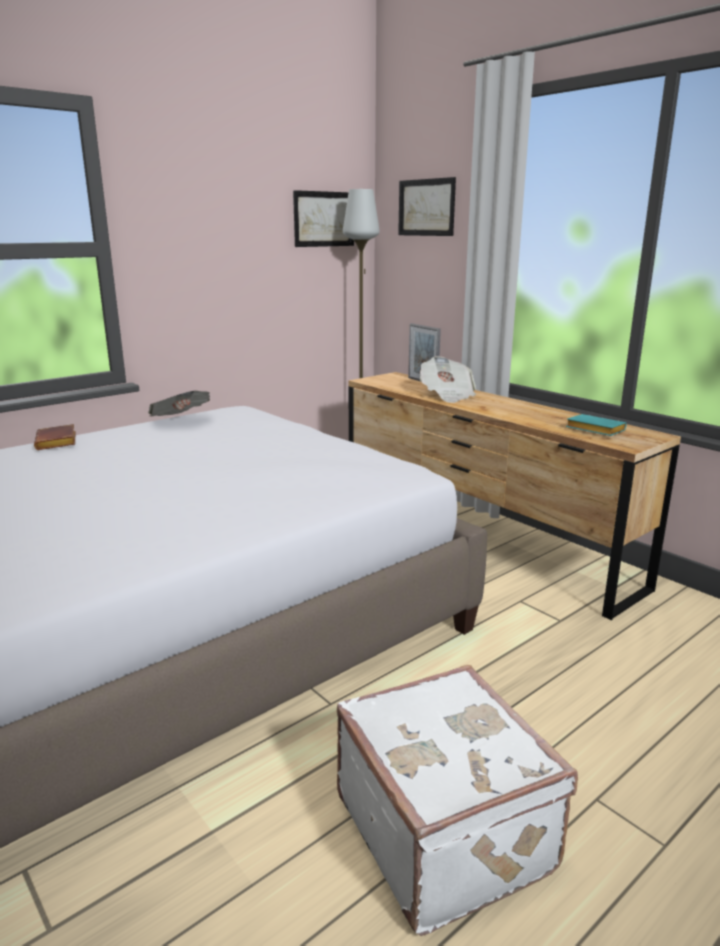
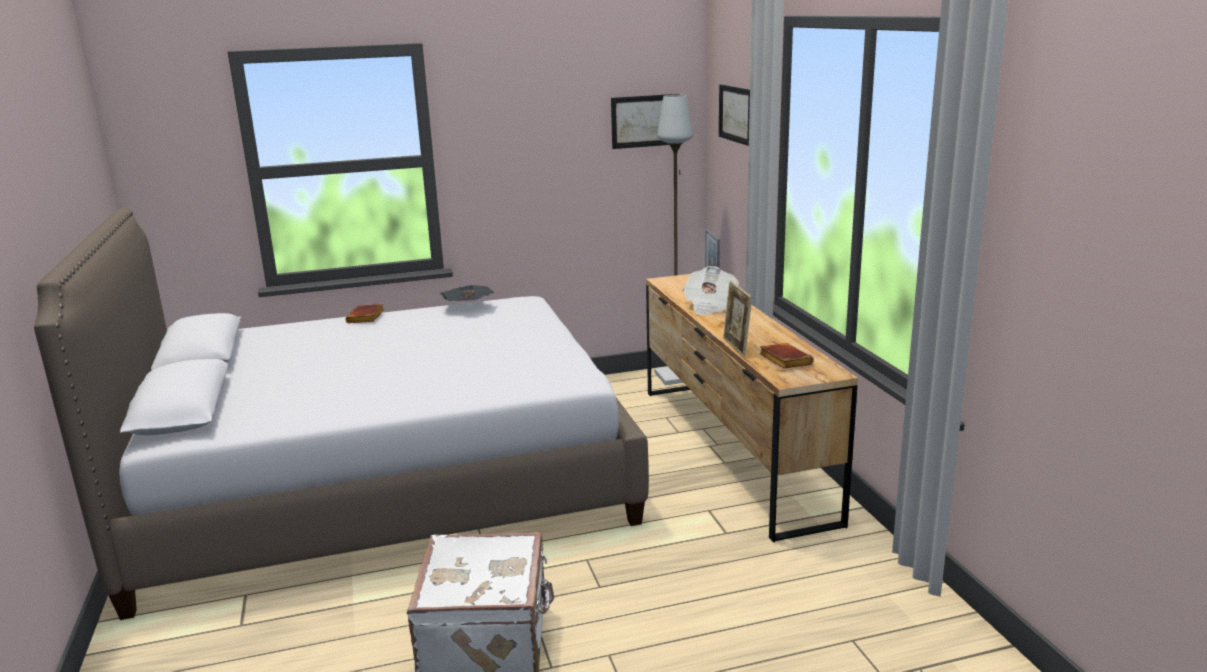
camera: 25 degrees right, 0 degrees up
turquoise book [566,414,626,436] -> brown book [759,343,814,369]
none -> picture frame [723,281,752,357]

